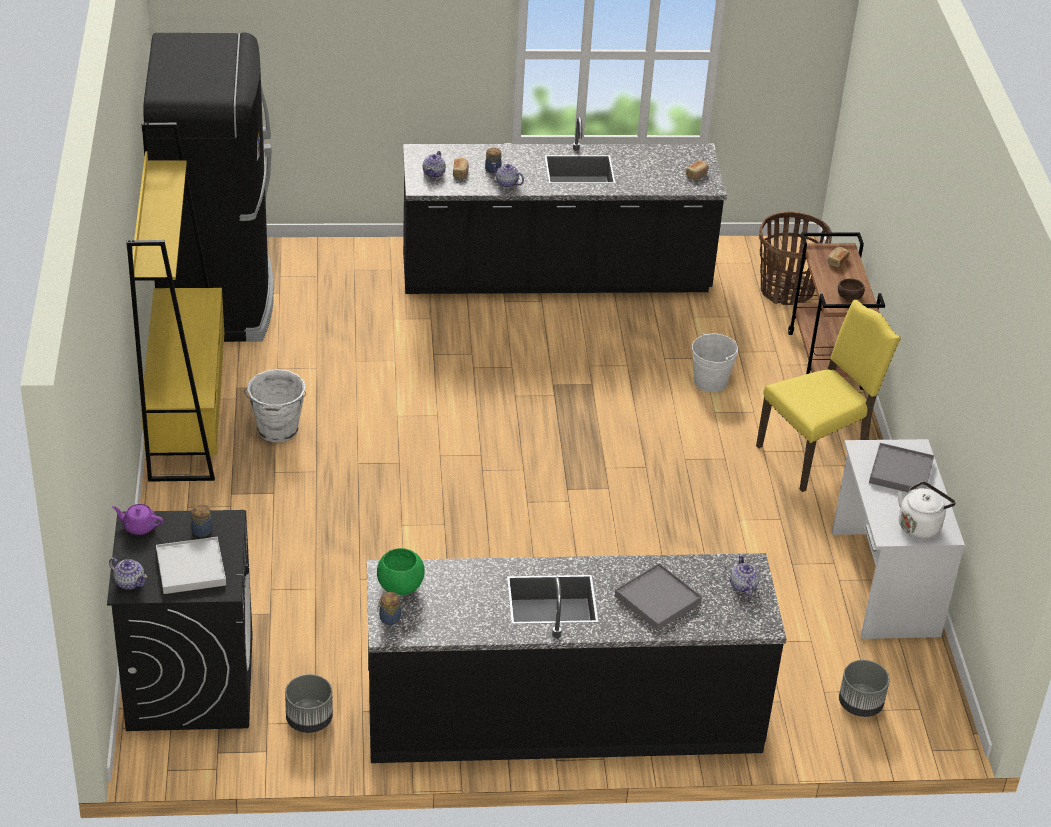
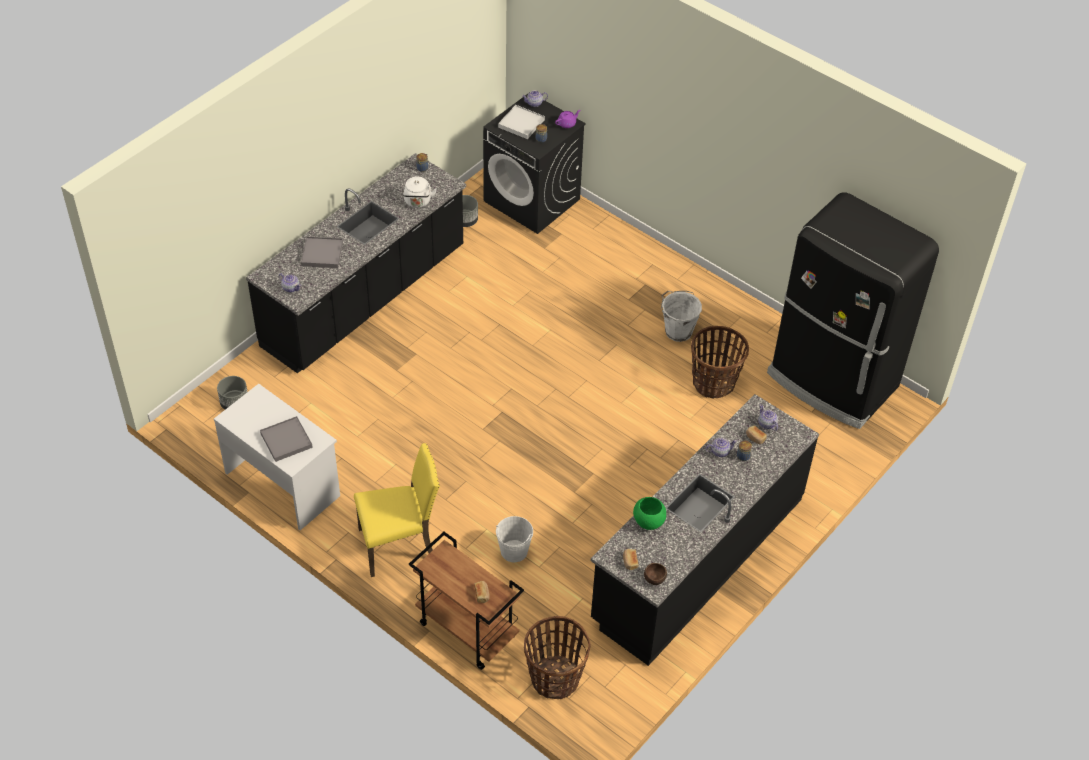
camera: 135 degrees right, 10 degrees up
yellow bookcase [126,123,224,482] -> none
green bowl [377,548,425,595] -> green bowl moved to [633,497,666,530]
yellow chair [756,300,901,492] -> yellow chair turned 120 degrees counterclockwise [354,443,440,577]
brown bowl [838,278,865,302] -> brown bowl moved to [644,563,667,585]
white kettle [898,481,956,539] -> white kettle moved to [403,177,437,208]
none -> basket [691,326,749,399]

